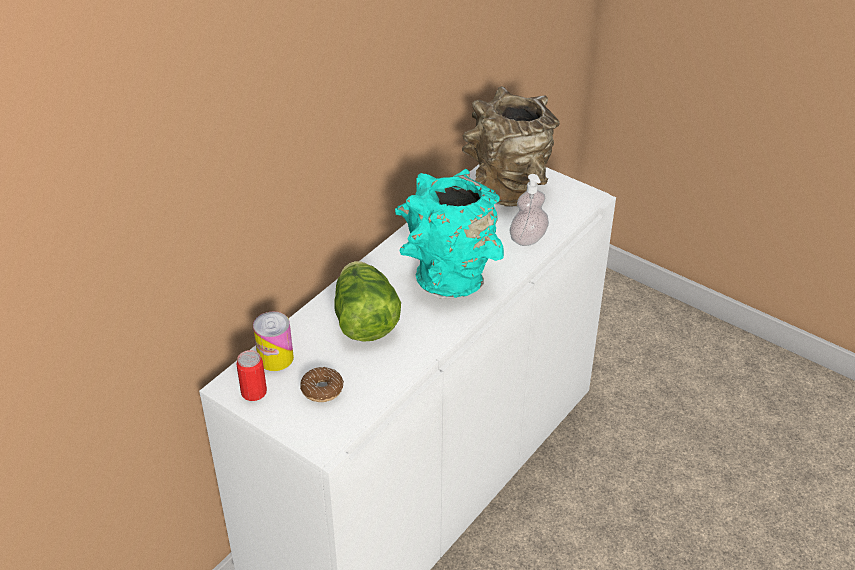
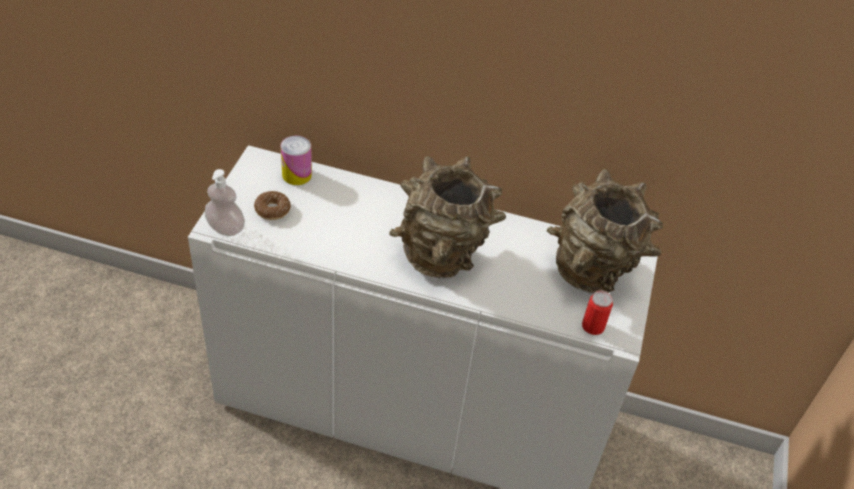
camera: 65 degrees right, 5 degrees up
can [236,350,267,401] -> can moved to [582,291,613,335]
lettuce [334,261,401,342] -> none
turquoise vase [395,169,504,299] -> brown vase [389,156,506,279]
soap dispenser [509,174,549,246] -> soap dispenser moved to [204,169,245,236]

